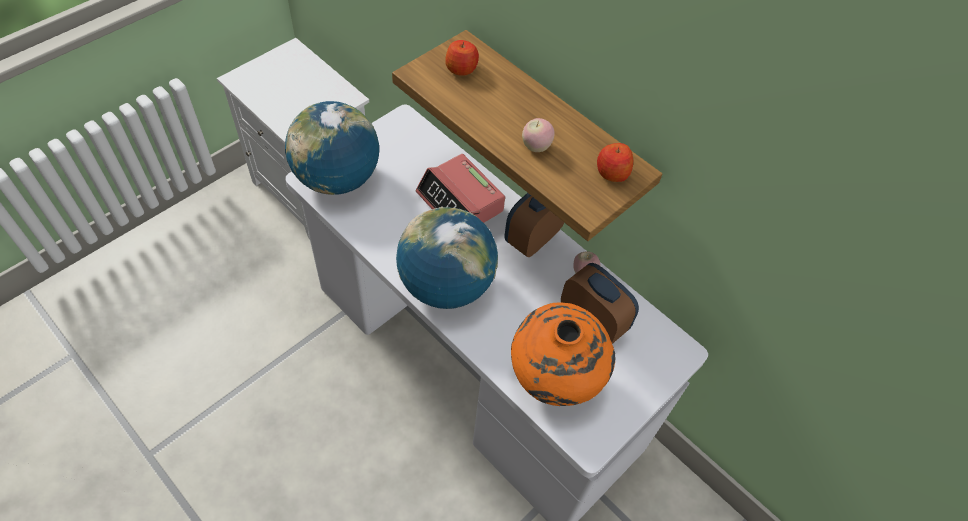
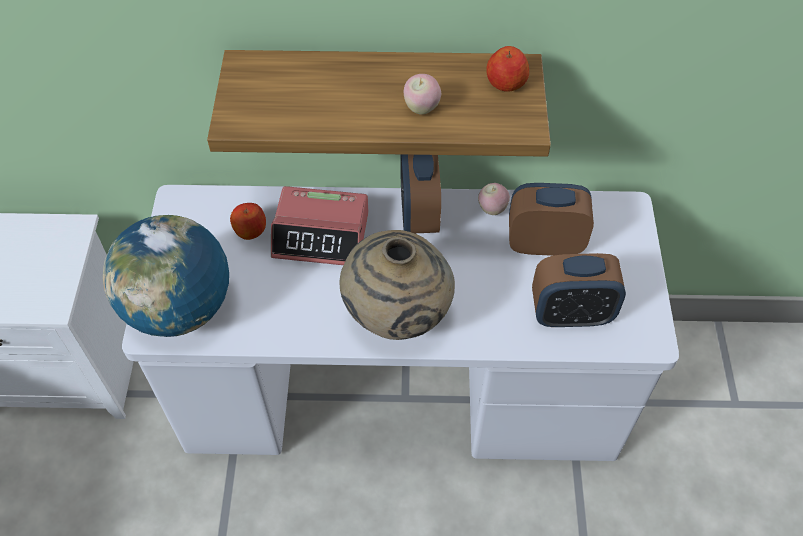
camera: 40 degrees left, 0 degrees up
globe [396,207,498,309] -> beige vase [340,230,455,340]
apple [445,40,479,76] -> apple moved to [230,203,266,240]
orange vase [511,302,615,406] -> alarm clock [532,253,626,327]

